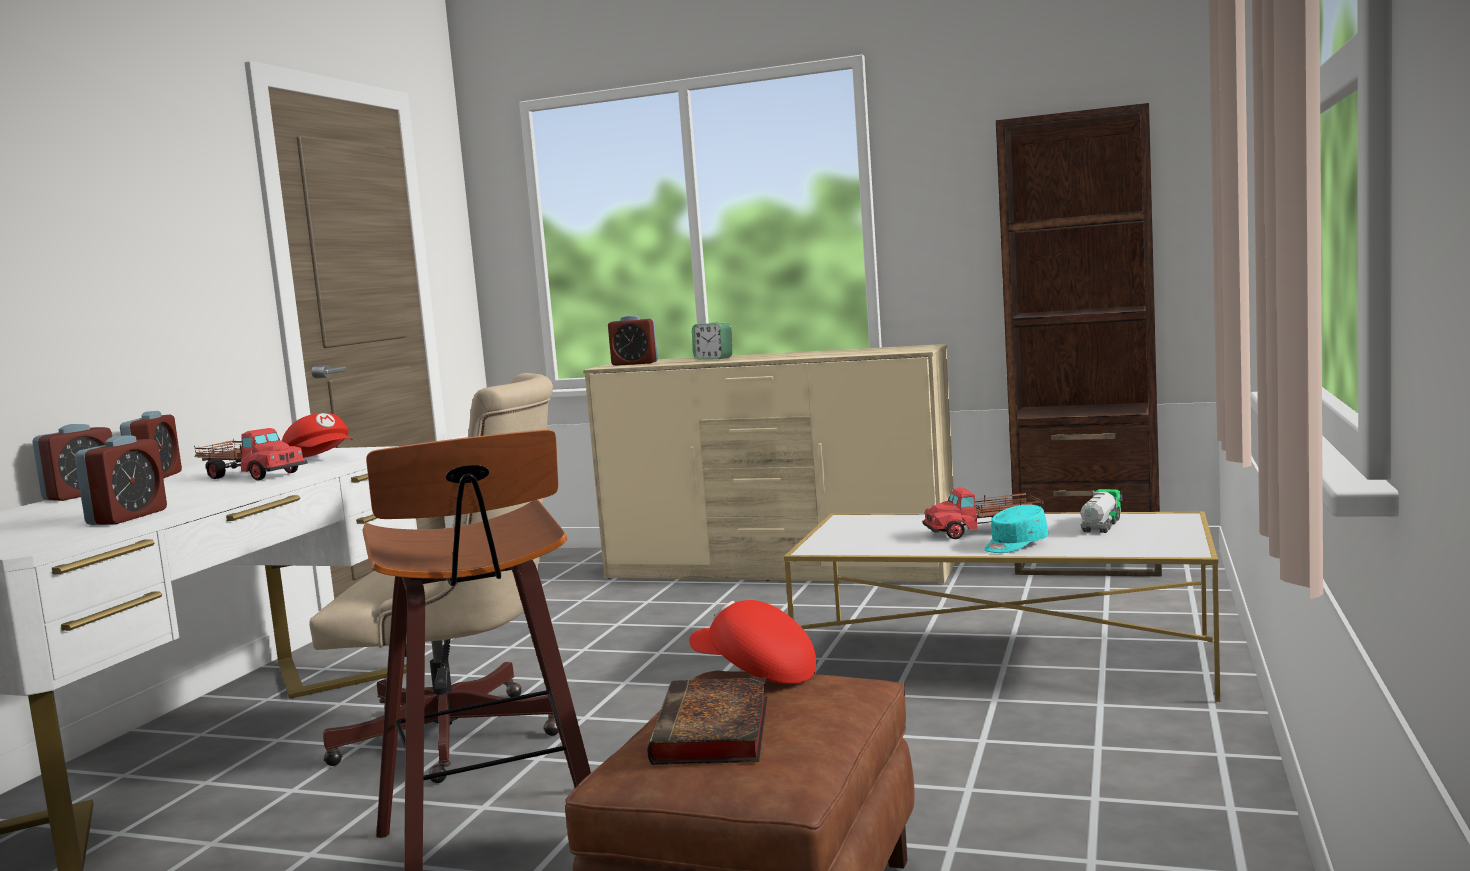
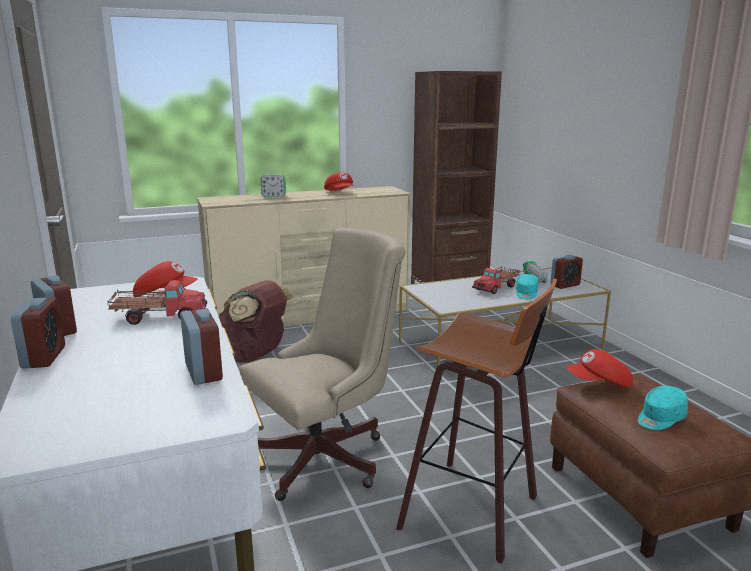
camera: 40 degrees left, 10 degrees up
alarm clock [608,315,658,366] -> alarm clock moved to [550,255,583,289]
book [647,677,768,765] -> turquoise cap [638,386,688,430]
none -> brown backpack [219,280,295,362]
none -> red cap [324,172,353,191]

